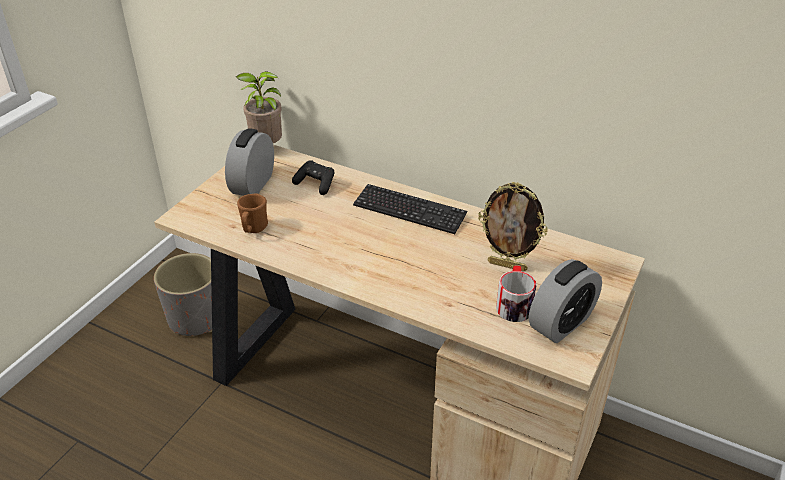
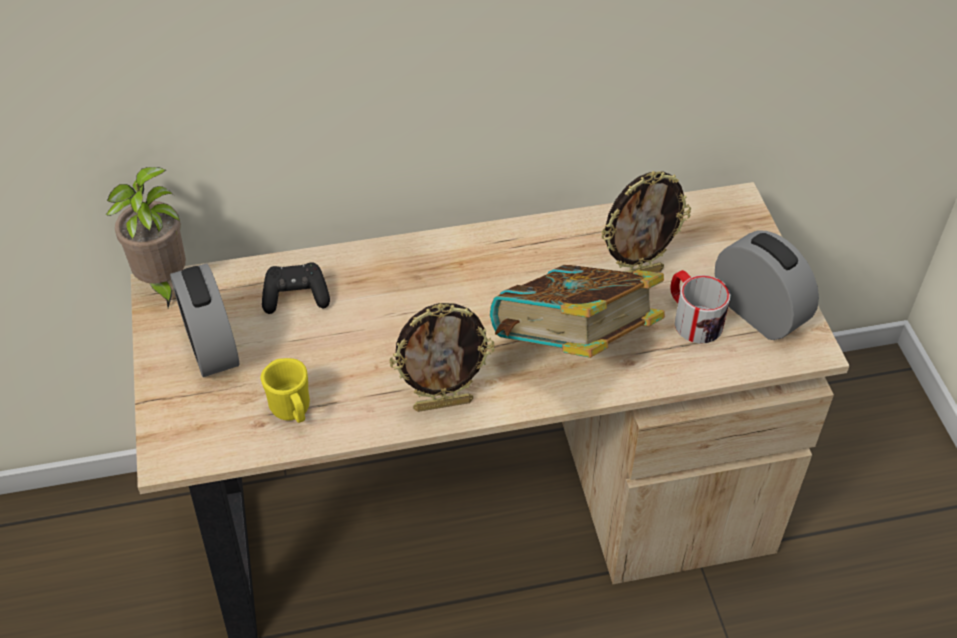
camera: 40 degrees left, 10 degrees up
grey planter [154,253,212,336] -> none
brown mug [237,194,268,233] -> yellow mug [260,358,310,423]
keyboard [353,184,467,234] -> none
alarm clock [529,259,602,343] -> alarm clock turned 45 degrees counterclockwise [715,231,819,340]
none -> picture frame [389,303,495,412]
none -> book [490,265,665,358]

